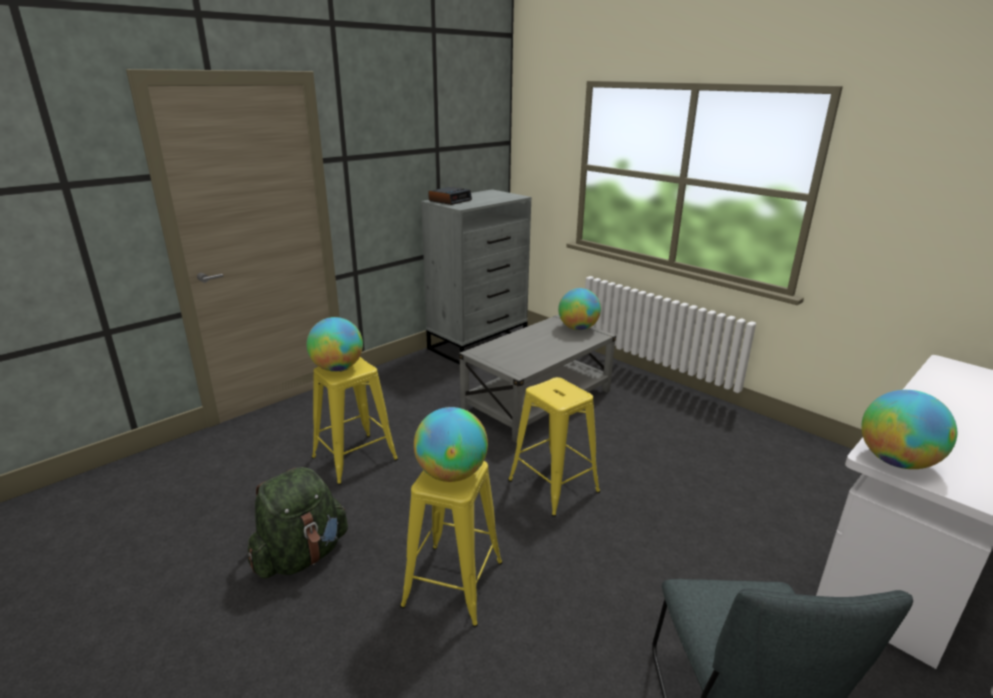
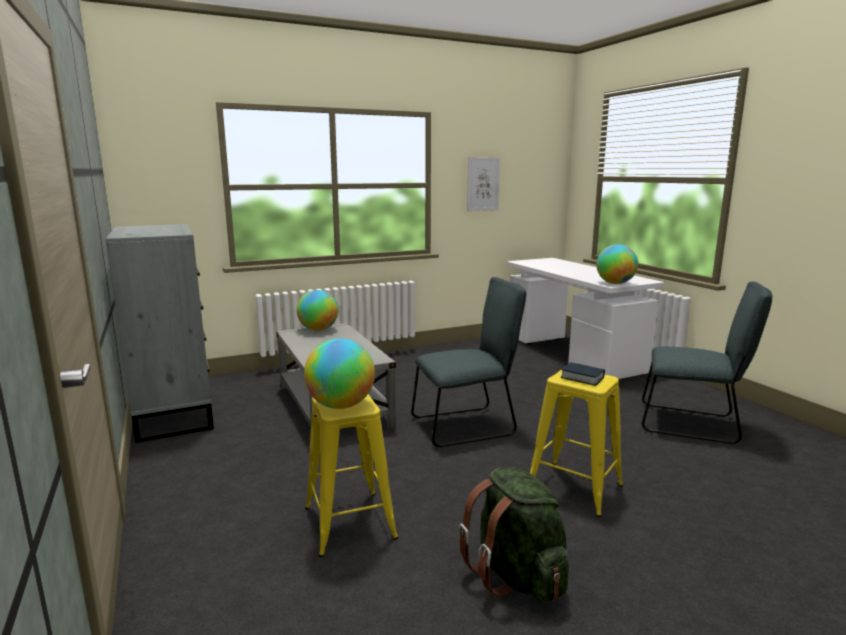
camera: 70 degrees left, 10 degrees down
globe [414,407,488,482] -> book [560,362,605,386]
alarm clock [428,187,472,205] -> none
yellow stool [508,377,600,517] -> grey chair [411,277,526,447]
none -> picture [467,157,500,211]

